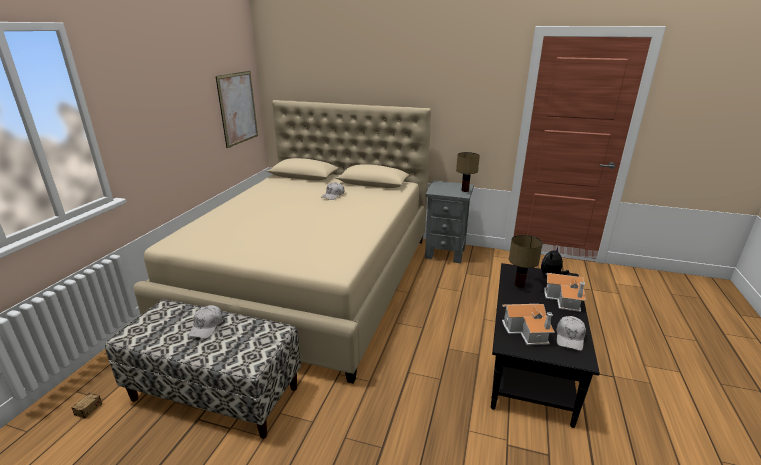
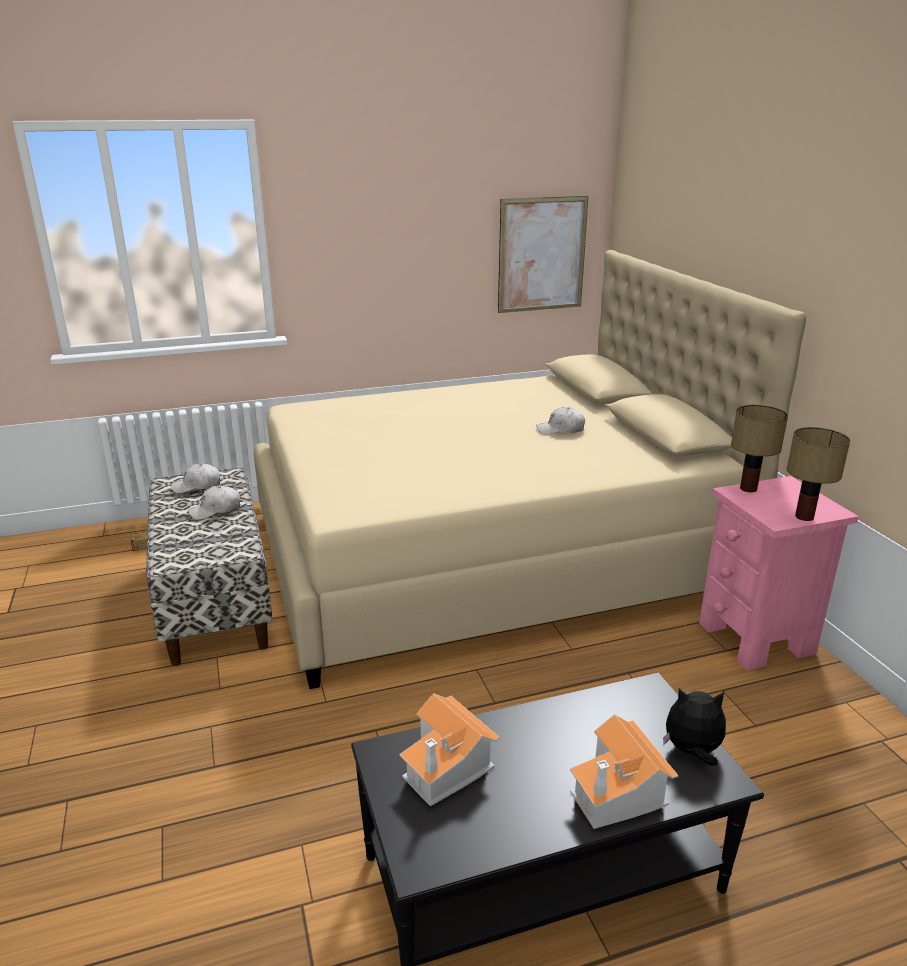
camera: 55 degrees right, 0 degrees up
grey nightstand [425,181,474,263] -> pink nightstand [699,476,859,671]
table lamp [509,235,543,288] -> table lamp moved to [731,405,788,492]
white cap [556,316,586,351] -> white cap moved to [171,463,220,494]

